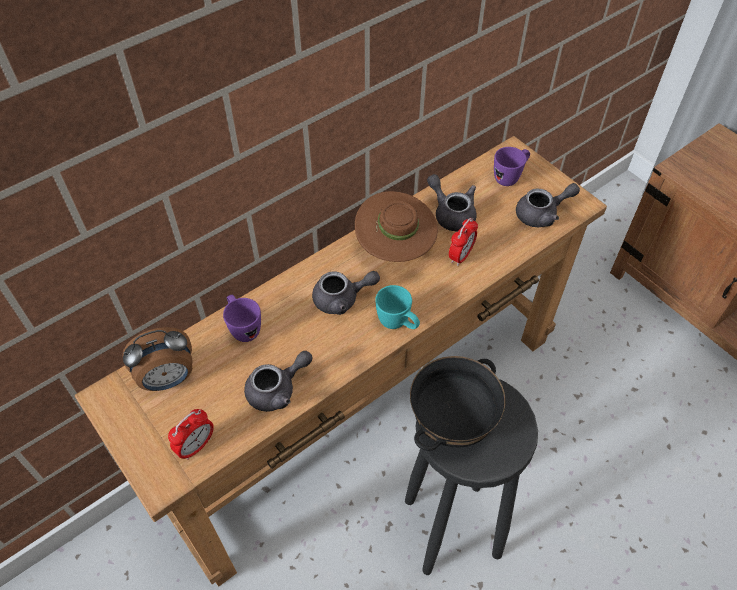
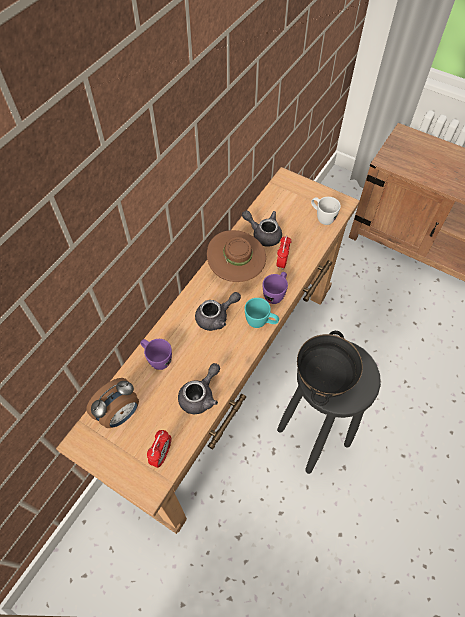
camera: 20 degrees left, 5 degrees up
purple mug [494,147,530,186] -> purple mug moved to [263,272,288,304]
grey teapot [516,183,580,227] -> white mug [311,197,341,225]

